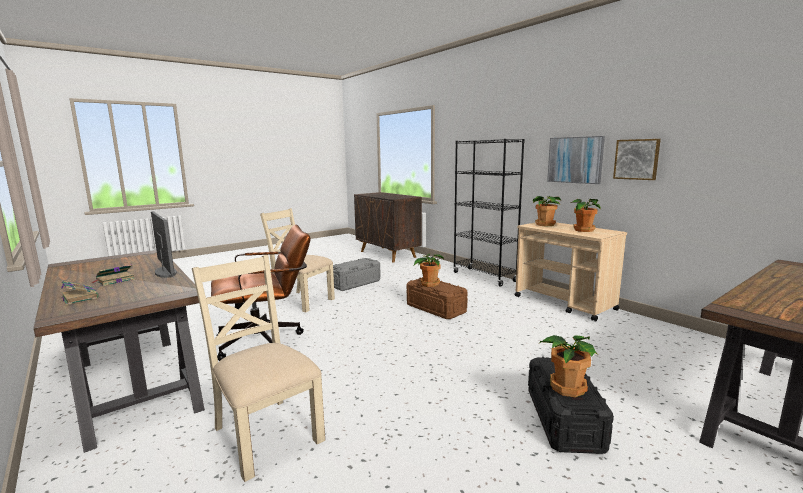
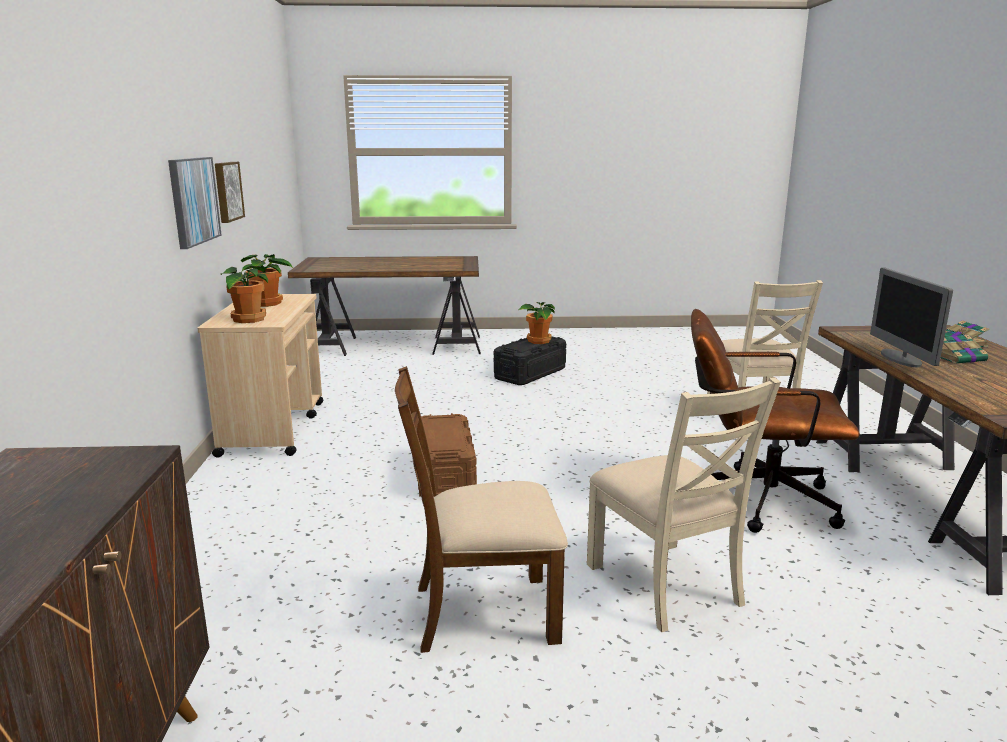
camera: 145 degrees left, 5 degrees up
grey storage box [333,258,381,291] -> brown chair [395,366,568,653]
potted plant [414,253,444,287] -> none
black bookcase [453,139,525,287] -> none

